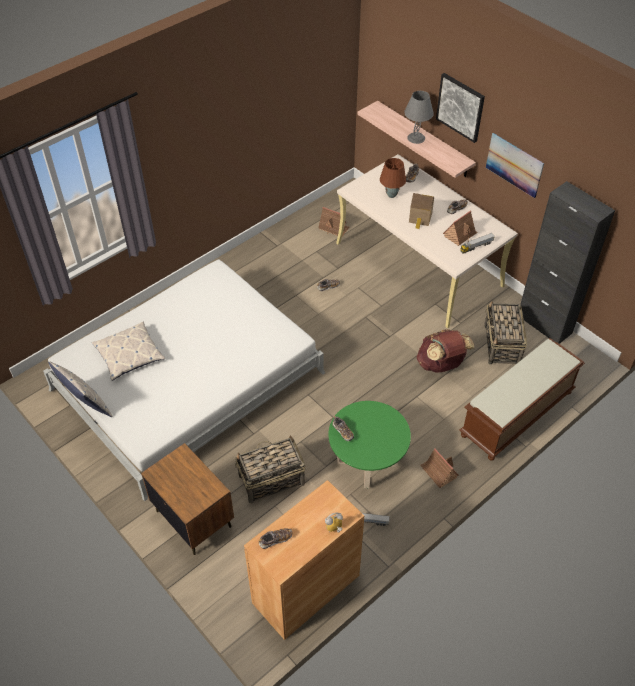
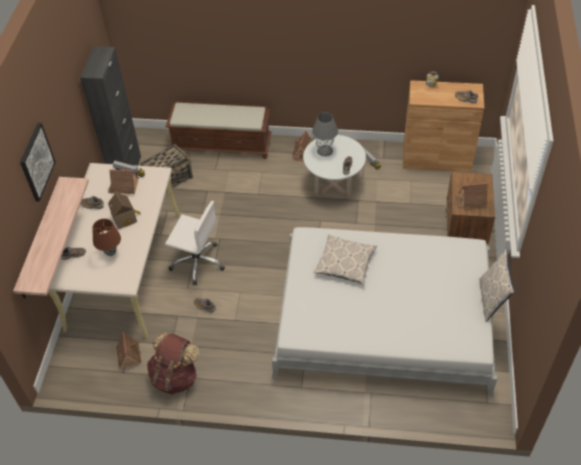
camera: 130 degrees left, 0 degrees up
pillow [92,321,165,381] -> pillow moved to [314,234,377,285]
basket [235,435,306,504] -> none
green coffee table [329,401,411,489] -> white coffee table [303,135,366,198]
grey table lamp [404,91,434,144] -> grey table lamp moved to [312,113,338,157]
brown backpack [417,329,475,373] -> brown backpack moved to [147,332,199,395]
picture [486,133,544,198] -> none
none -> white office chair [165,201,225,285]
none -> toy house [454,182,488,209]

